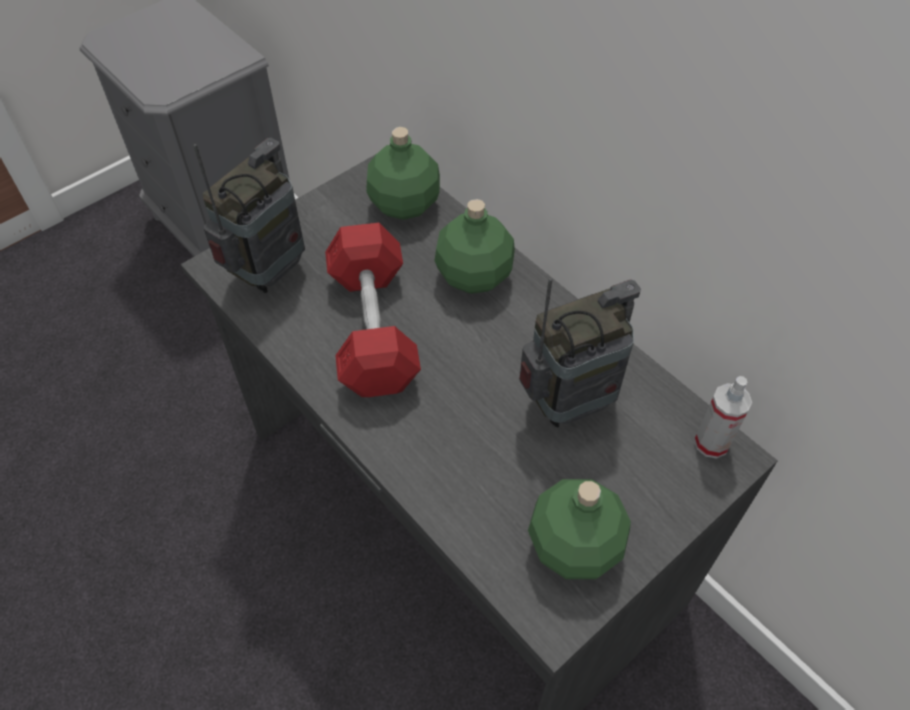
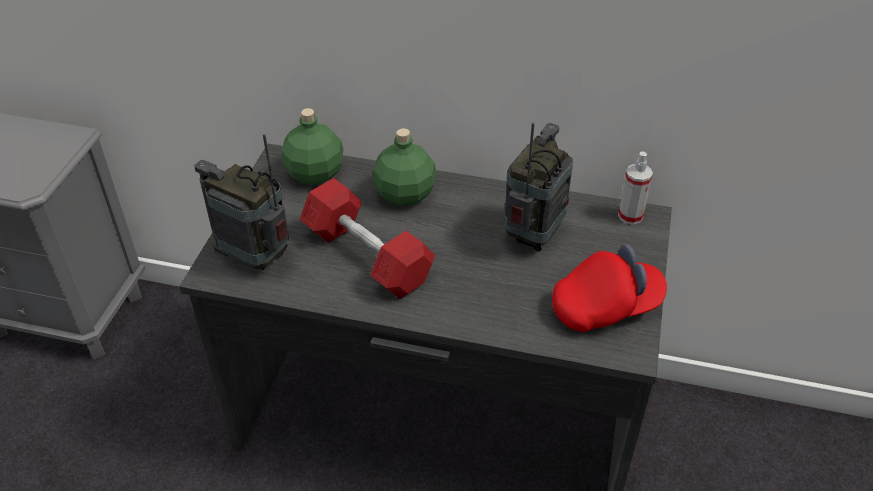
camera: 35 degrees left, 10 degrees down
radio [193,138,305,293] -> radio turned 60 degrees counterclockwise [194,134,289,270]
green bottle [528,479,631,579] -> red cap [552,244,667,332]

